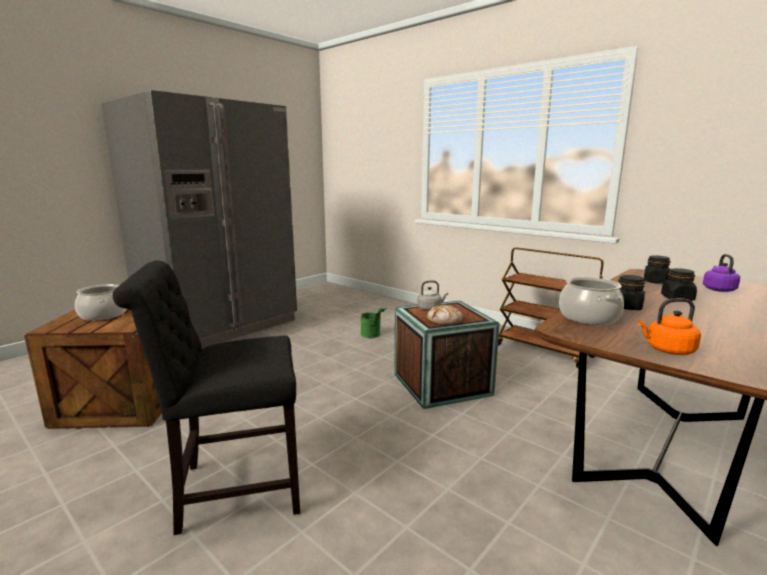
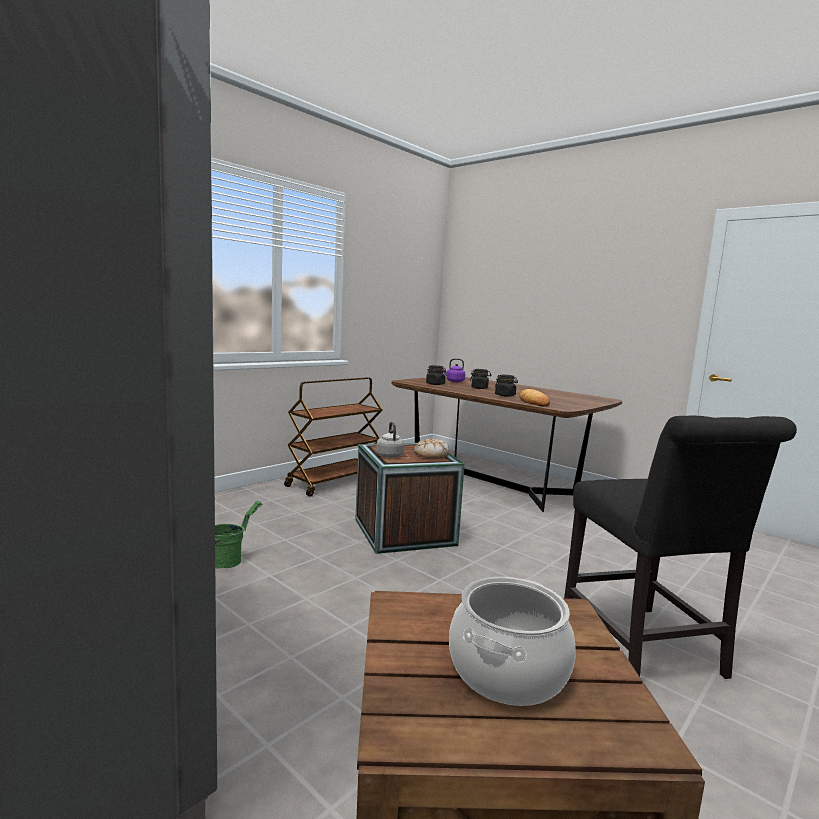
camera: 90 degrees left, 5 degrees down
cooking pot [559,277,624,325] -> bread [519,389,550,407]
orange kettle [638,298,701,355] -> none

